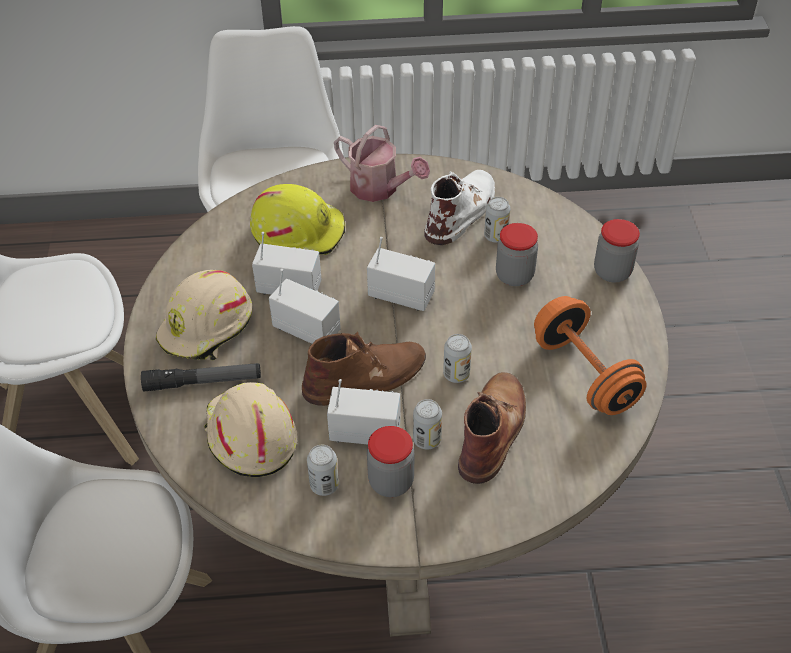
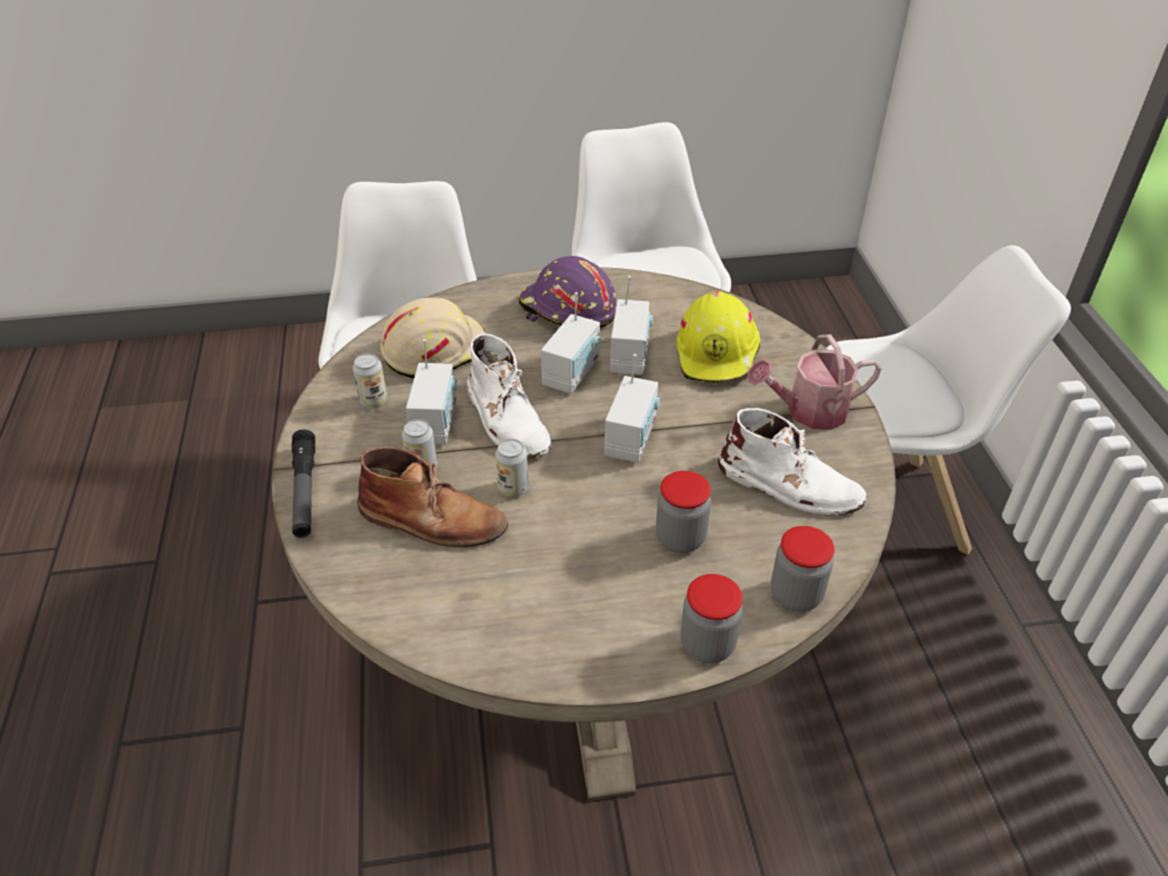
camera: 85 degrees right, 5 degrees down
flashlight [141,363,261,391] -> flashlight moved to [292,430,315,538]
beige hard hat [156,270,252,360] -> purple hard hat [519,256,616,328]
brown boot [302,332,426,406] -> white boot [467,333,551,458]
watering can [334,125,430,202] -> watering can turned 45 degrees clockwise [748,334,881,430]
jar [367,426,414,497] -> jar moved to [771,526,835,612]
can [484,197,511,243] -> none
orange dumbbell [534,296,647,415] -> none

